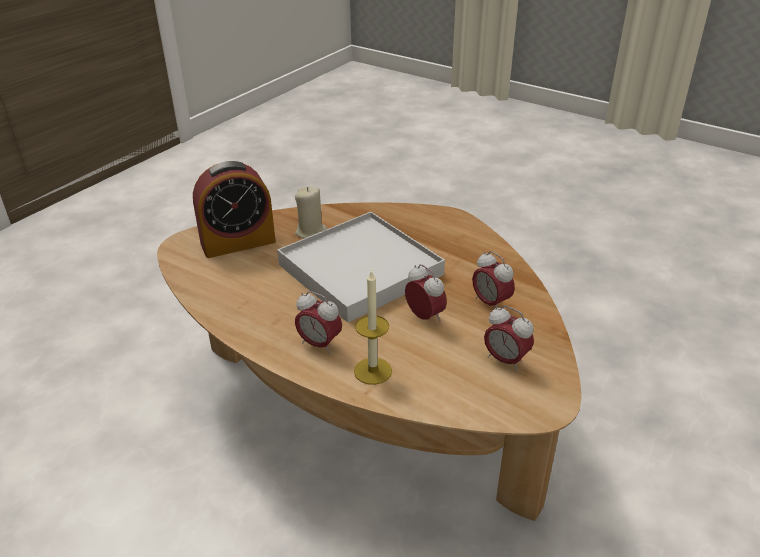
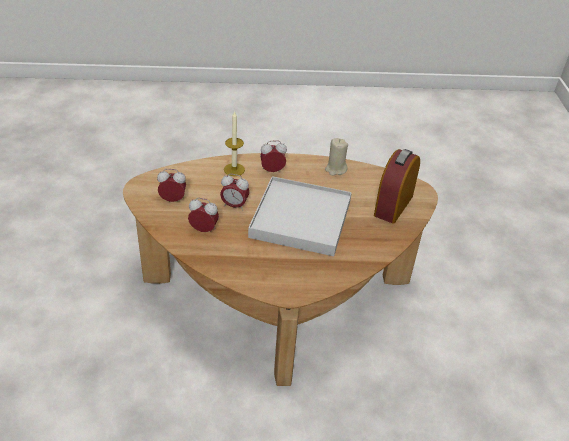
camera: 140 degrees right, 5 degrees up
beige candle [295,186,327,238] -> beige candle moved to [325,138,348,176]

